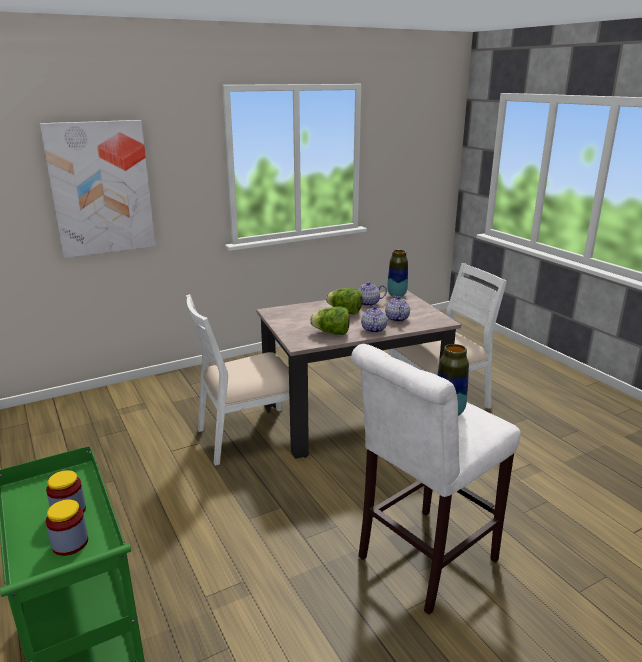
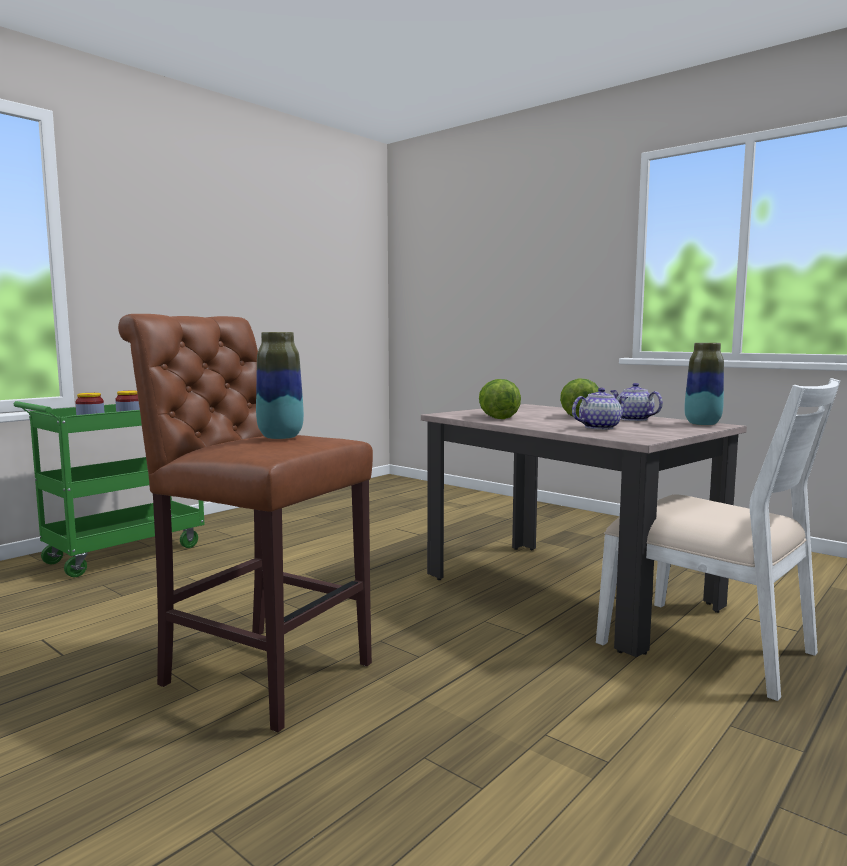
camera: 70 degrees right, 15 degrees down
picture [40,120,156,258] -> none
white chair [186,294,289,466] -> none
white stool [351,344,521,615] -> brown stool [118,314,373,732]
teapot [361,305,387,333] -> none

